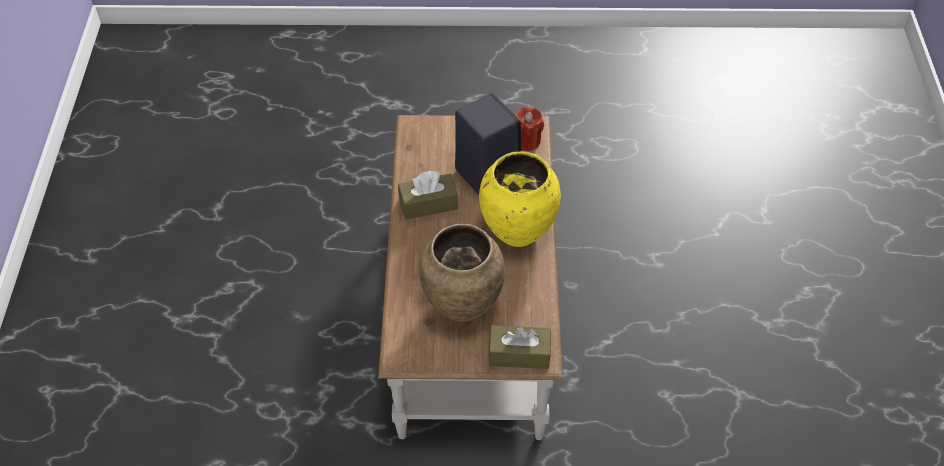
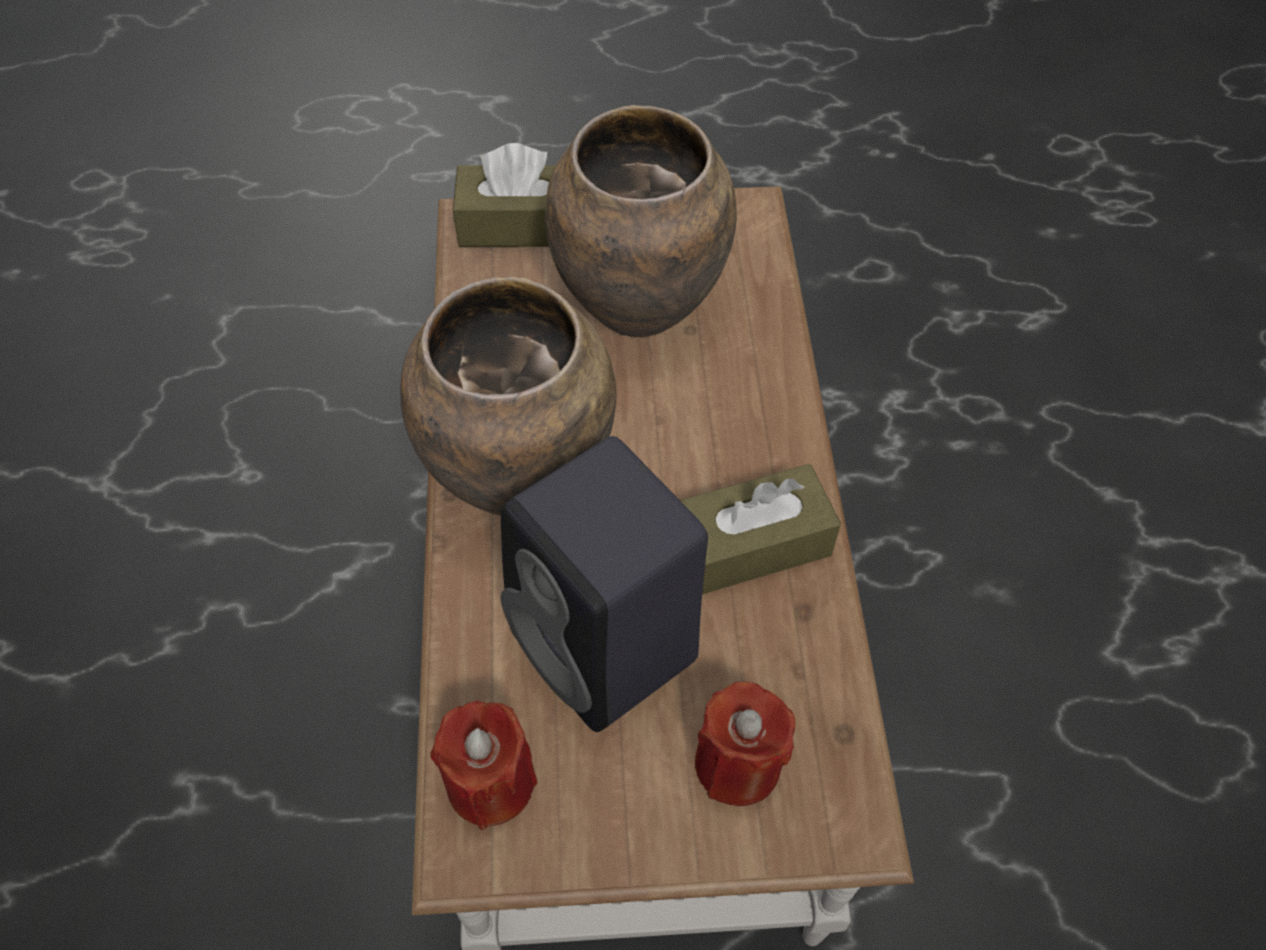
camera: 175 degrees right, 5 degrees up
yellow vase [479,151,561,247] -> brown vase [400,277,616,516]
none -> red candle [695,682,795,806]

